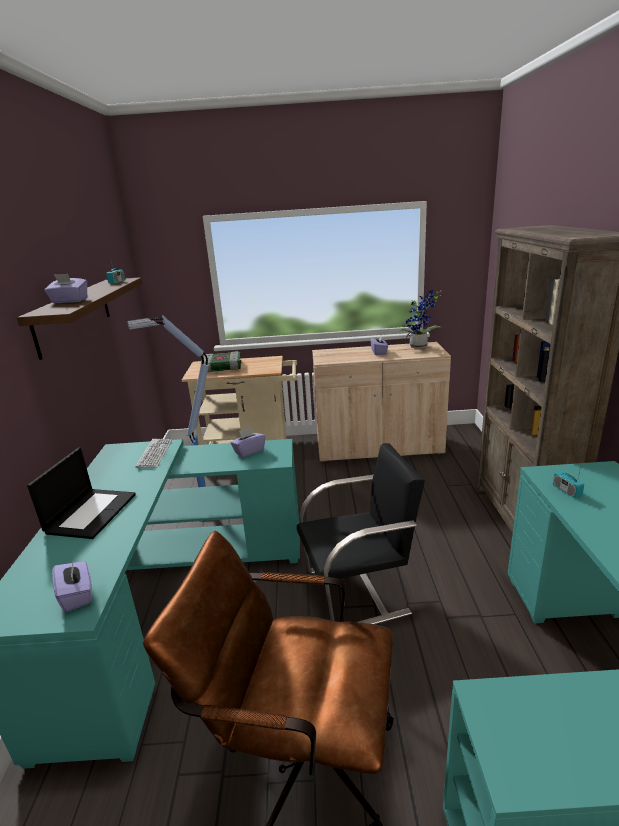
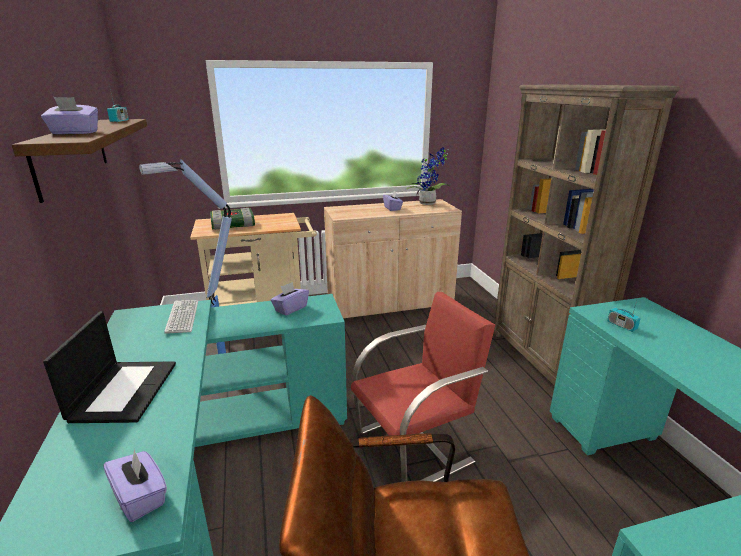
camera: 15 degrees left, 0 degrees up
black chair [297,443,425,624] -> red chair [351,292,495,482]

